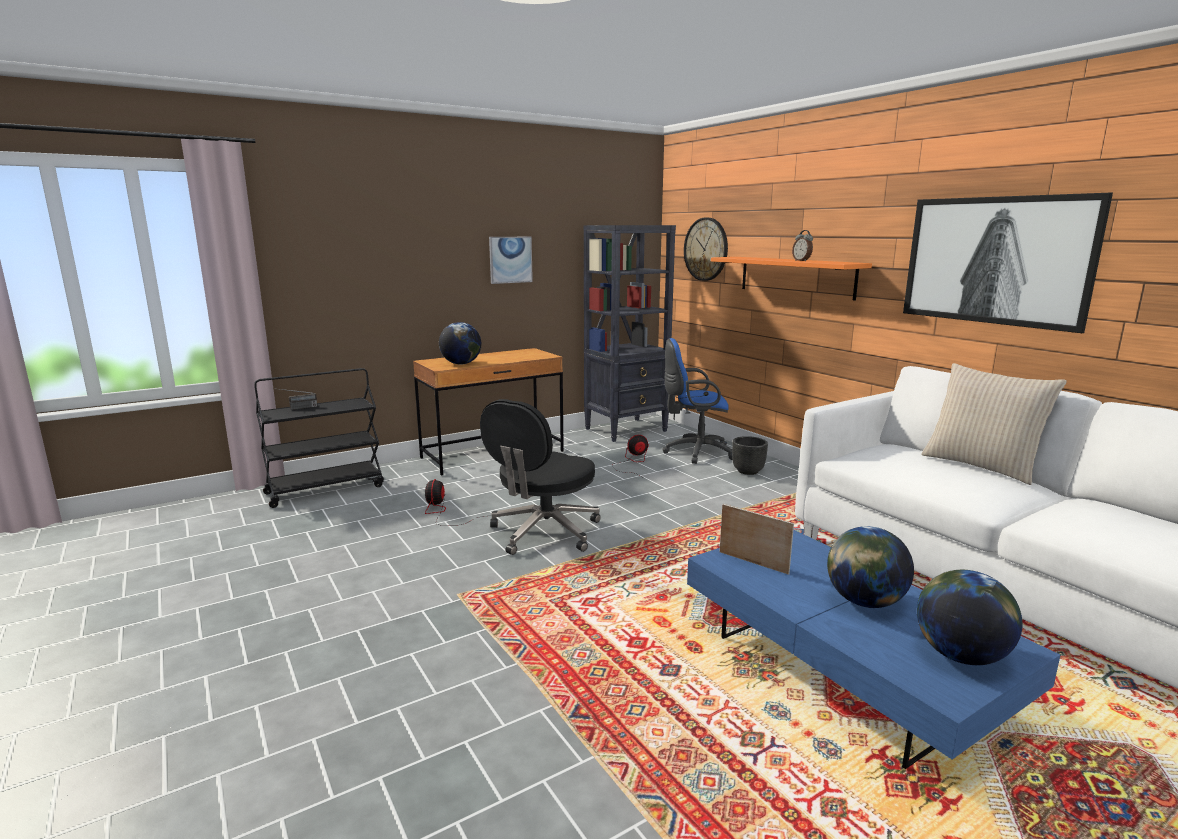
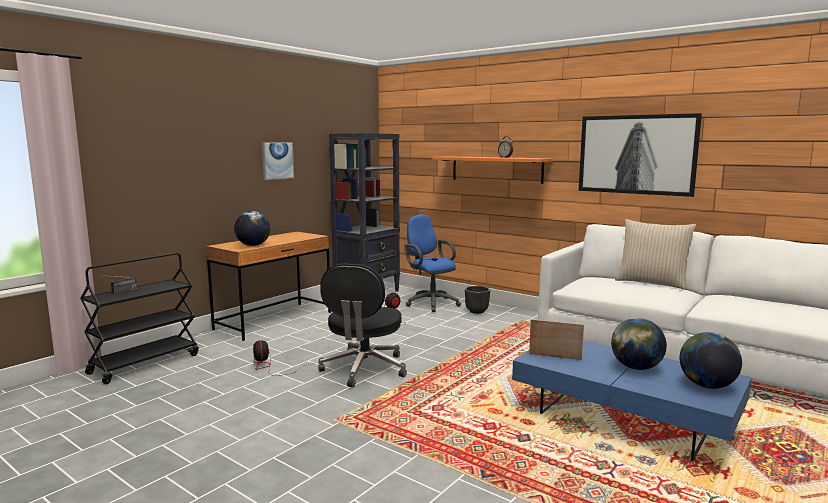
camera: 20 degrees left, 5 degrees down
blue office chair [662,338,732,464] -> blue office chair turned 75 degrees clockwise [405,214,461,312]
wall clock [684,217,728,281] -> none

